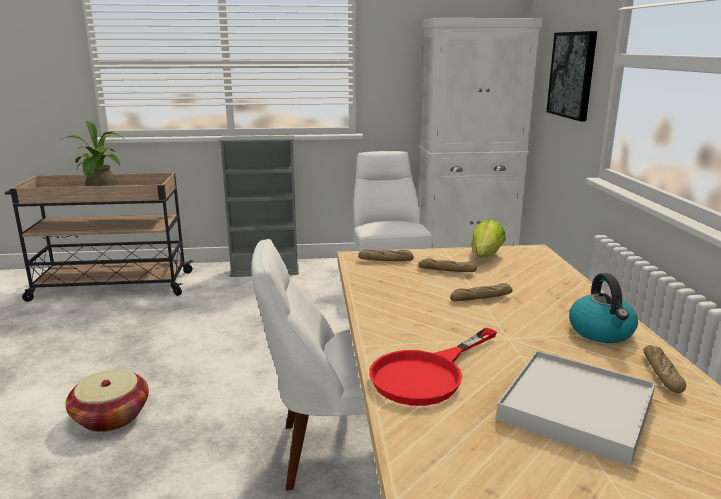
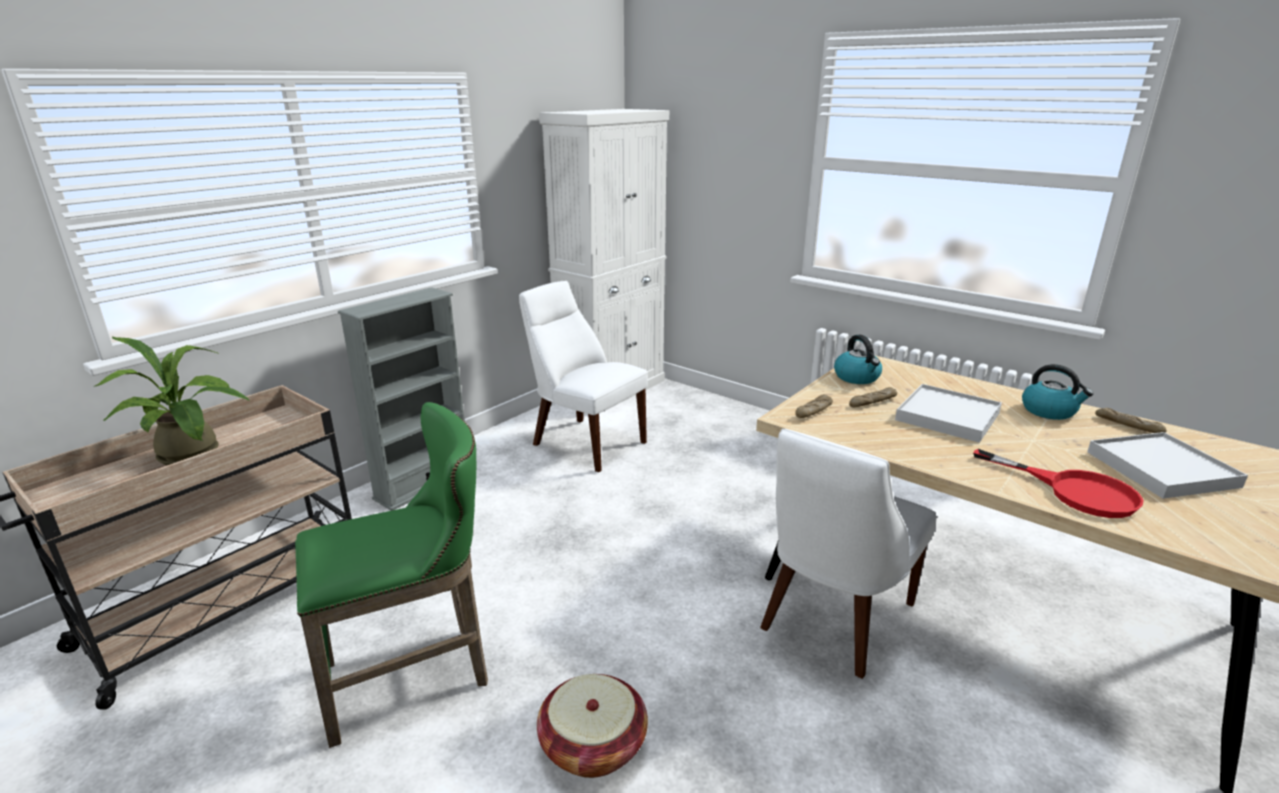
camera: 45 degrees left, 5 degrees up
red frying pan [369,328,497,406] -> red frying pan turned 45 degrees counterclockwise [973,449,1143,518]
bread [450,283,513,301] -> white tray [895,384,1002,443]
lettuce [471,219,506,257] -> kettle [834,335,882,384]
picture [546,31,597,121] -> none
none -> green stool [295,402,488,748]

